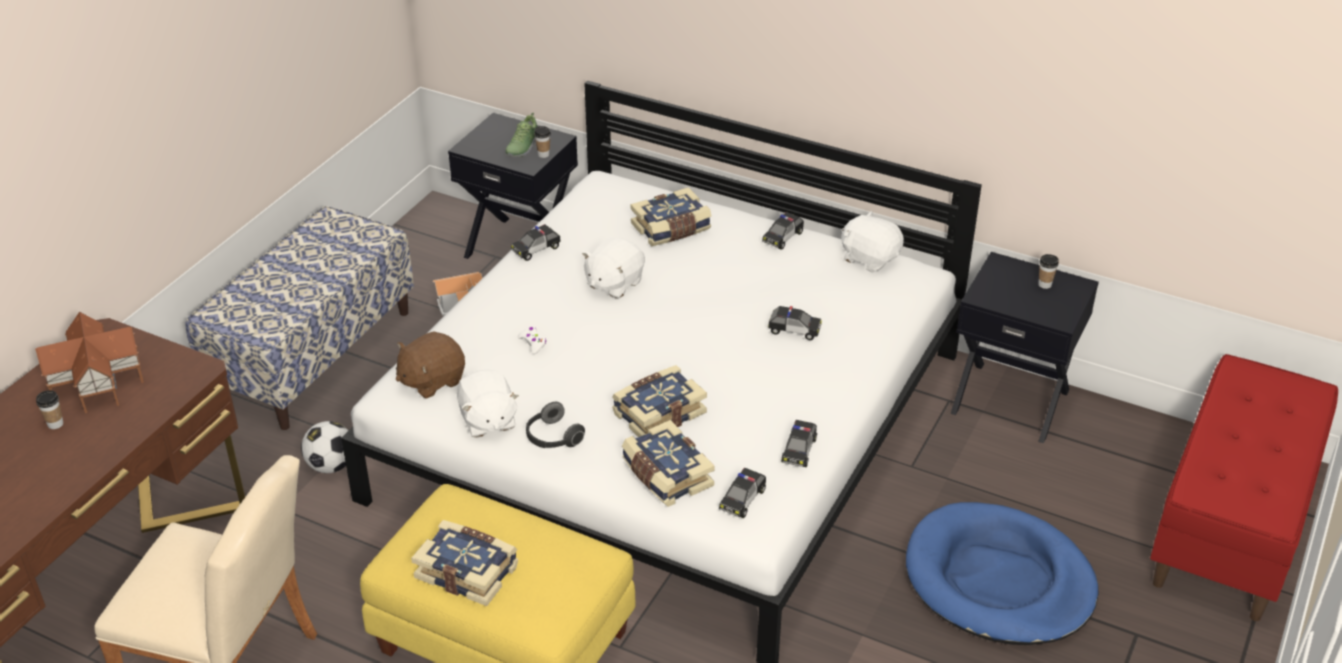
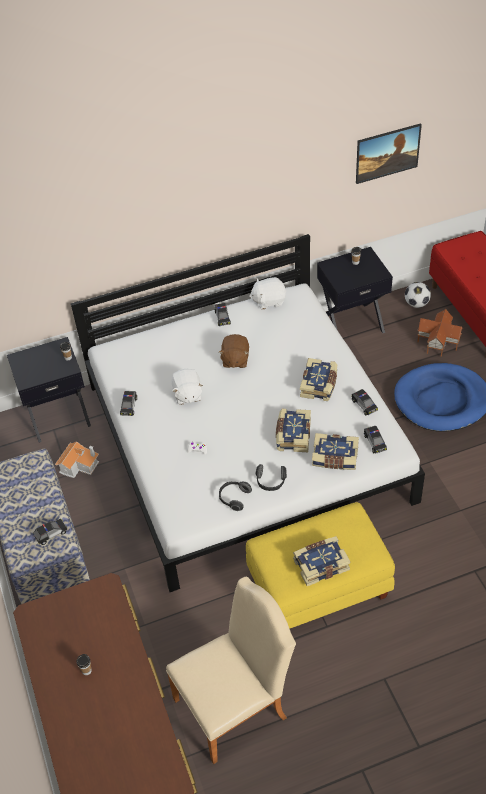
camera: 45 degrees left, 10 degrees up
toy house [35,312,144,413] -> toy house moved to [417,309,463,357]
football [301,421,348,473] -> football moved to [405,282,431,308]
brown plush toy [396,331,465,399] -> brown plush toy moved to [218,334,249,368]
white plush toy [457,370,519,437] -> headphones [219,482,252,511]
shoe [505,113,538,157] -> none
book [631,187,712,247] -> book moved to [300,358,337,401]
toy car [767,306,822,340] -> toy car moved to [33,519,67,545]
none -> picture [356,123,422,184]

